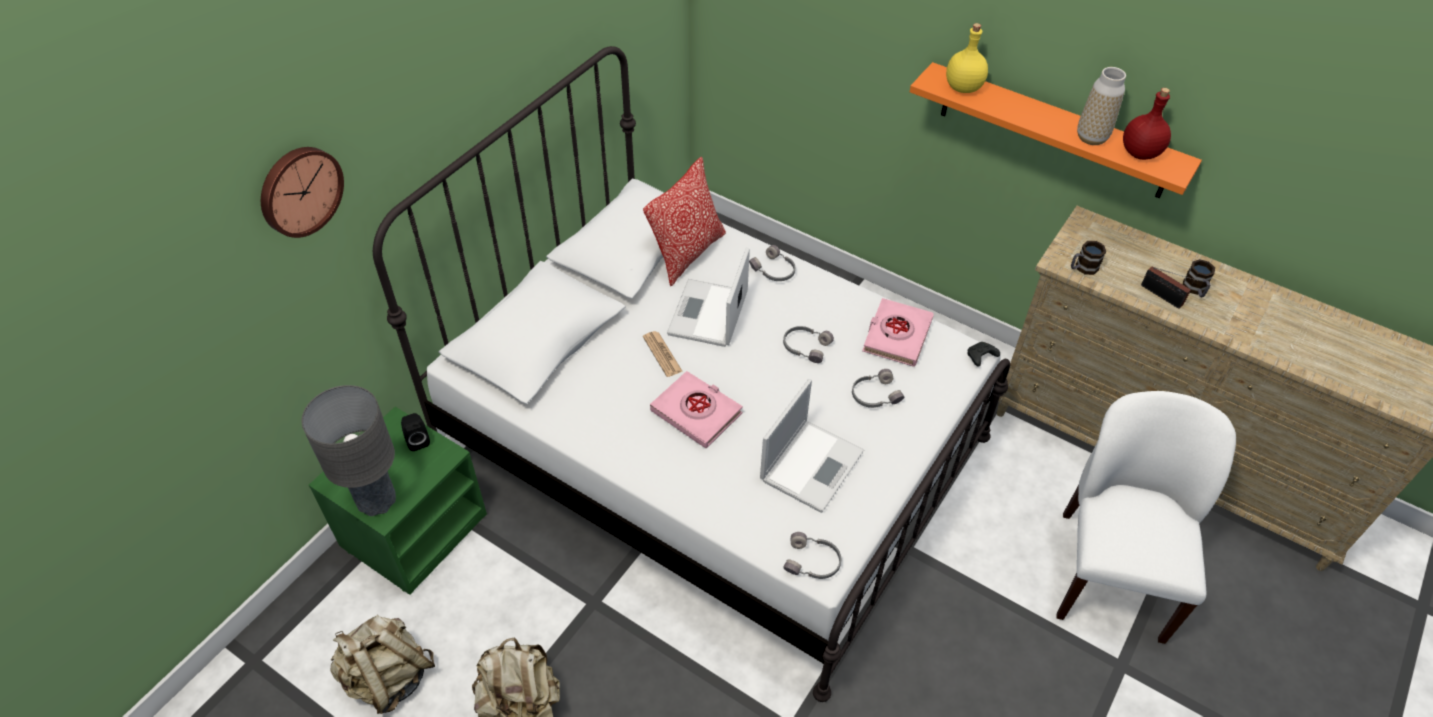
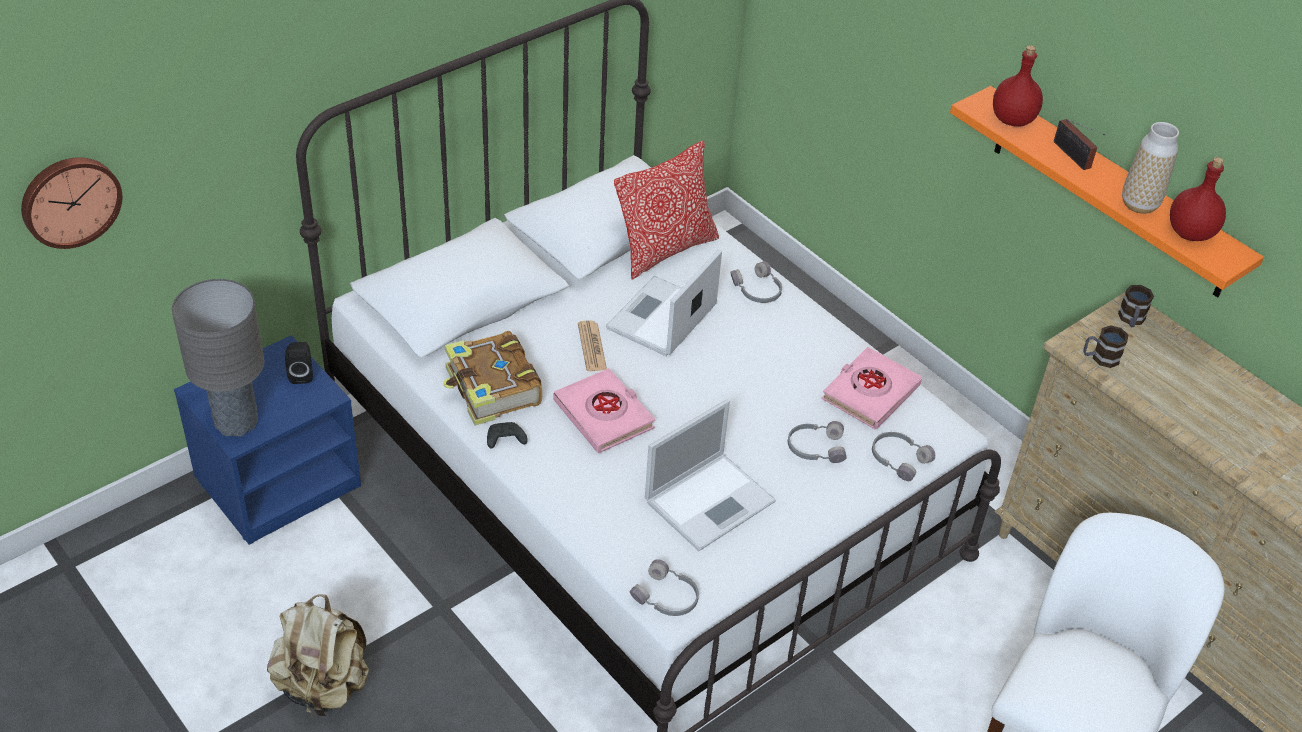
camera: 15 degrees right, 5 degrees down
wall clock [261,147,344,238] -> wall clock moved to [21,157,122,249]
green nightstand [309,407,487,595] -> blue nightstand [174,335,361,545]
beige backpack [331,615,435,714] -> none
grey headphones [783,326,834,363] -> grey headphones moved to [872,432,935,481]
yellow bottle [946,23,988,93] -> red bottle [993,45,1043,127]
black game controller [967,342,1000,367] -> black game controller moved to [487,422,528,449]
radio [1141,266,1201,309] -> radio moved to [1054,119,1105,170]
mug [1183,259,1215,297] -> mug moved to [1118,285,1154,327]
none -> book [443,331,542,426]

